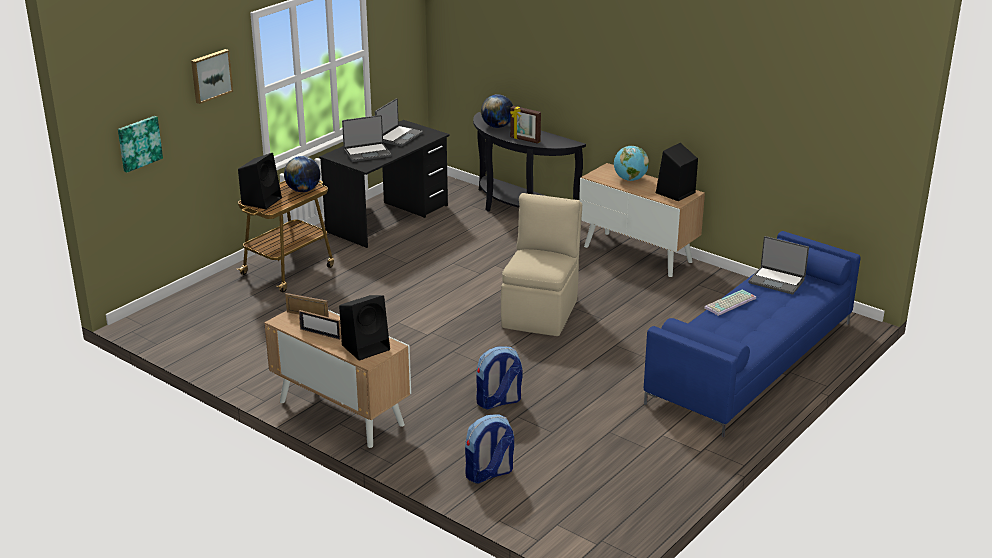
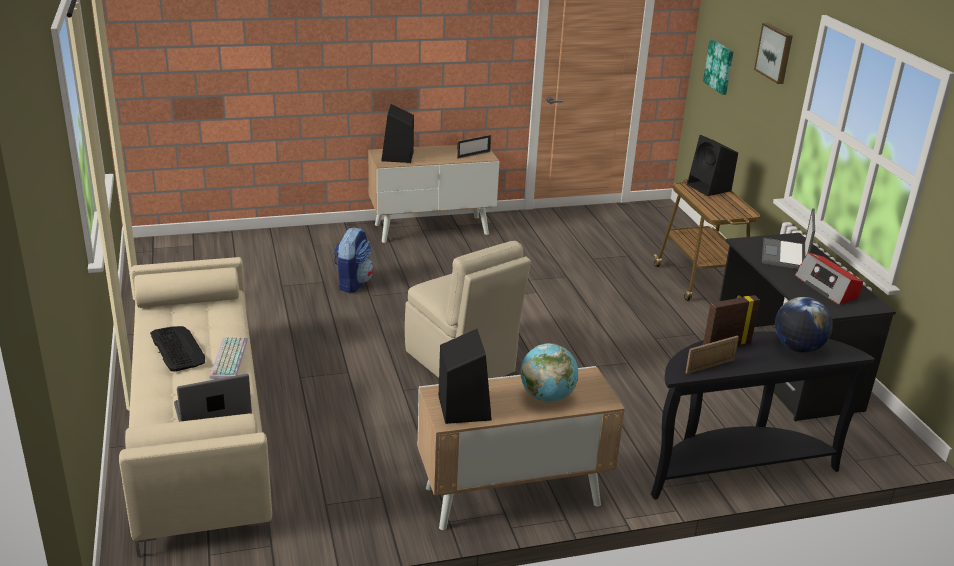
camera: 125 degrees right, 0 degrees up
globe [284,156,320,192] -> none
picture frame [299,310,341,340] -> picture frame moved to [685,336,739,374]
laptop [375,98,423,147] -> radio [795,252,863,305]
backpack [465,414,514,484] -> none
blue sofa [644,231,861,437] -> beige sofa [119,257,272,557]
none -> keyboard [150,326,205,372]

